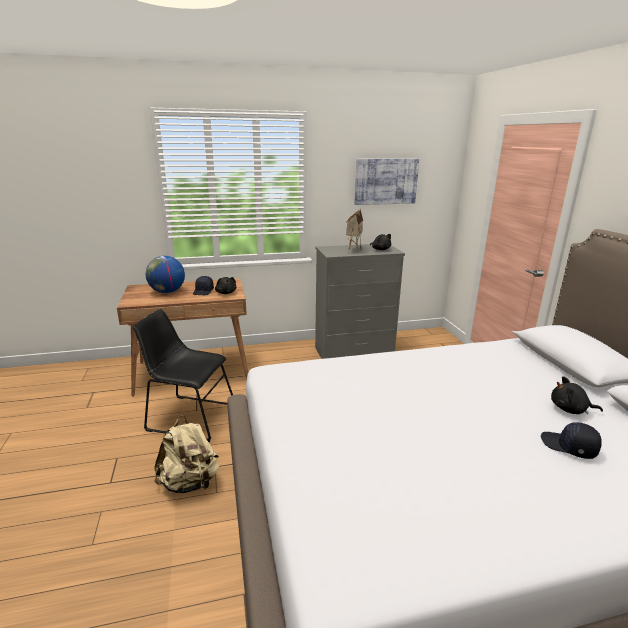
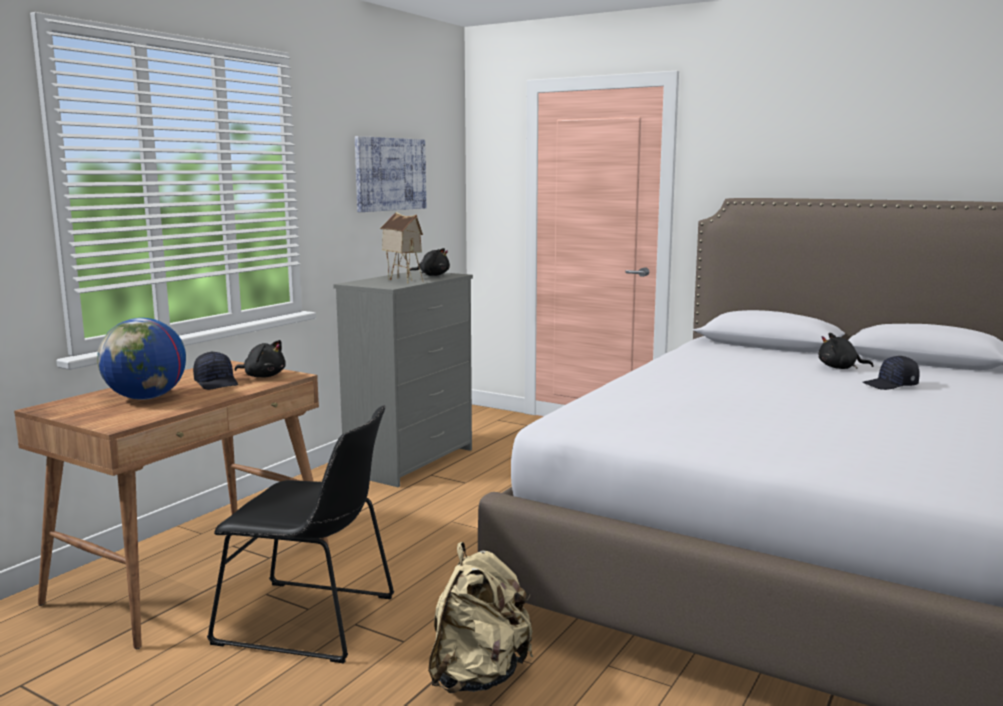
camera: 45 degrees left, 10 degrees down
black chair [133,309,233,442] -> black chair turned 135 degrees counterclockwise [207,405,394,663]
black plush toy [551,376,603,414] -> black plush toy turned 45 degrees clockwise [819,333,874,369]

